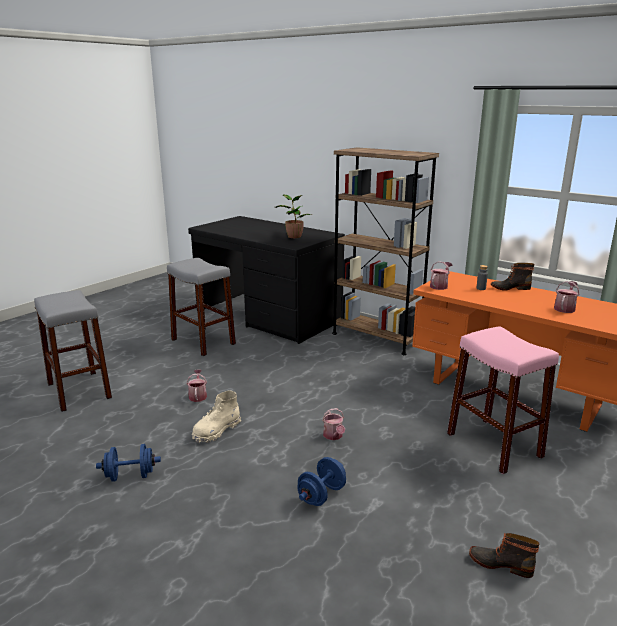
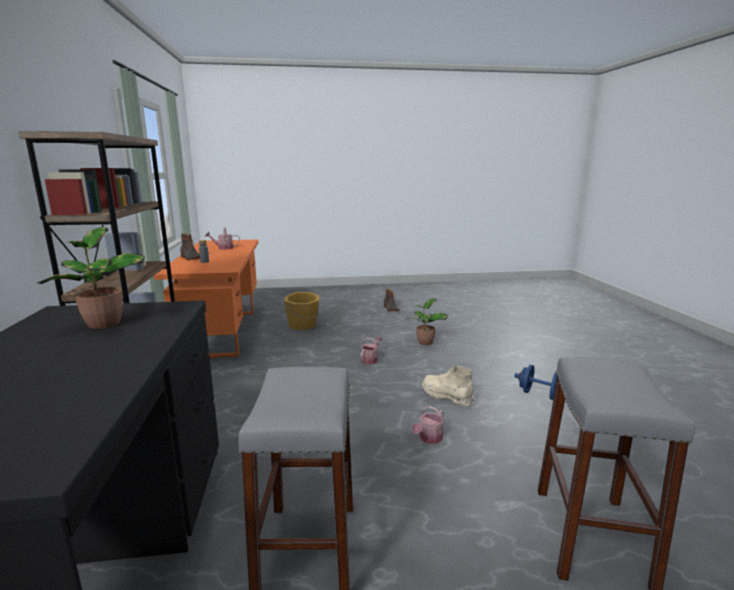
camera: 135 degrees left, 5 degrees down
beige boot [192,391,241,443] -> beige boot turned 135 degrees counterclockwise [422,366,474,407]
blue dumbbell [297,457,346,506] -> potted plant [407,298,448,345]
watering can [430,261,453,290] -> none
pink stool [447,327,559,474] -> orange bucket [284,292,320,330]

